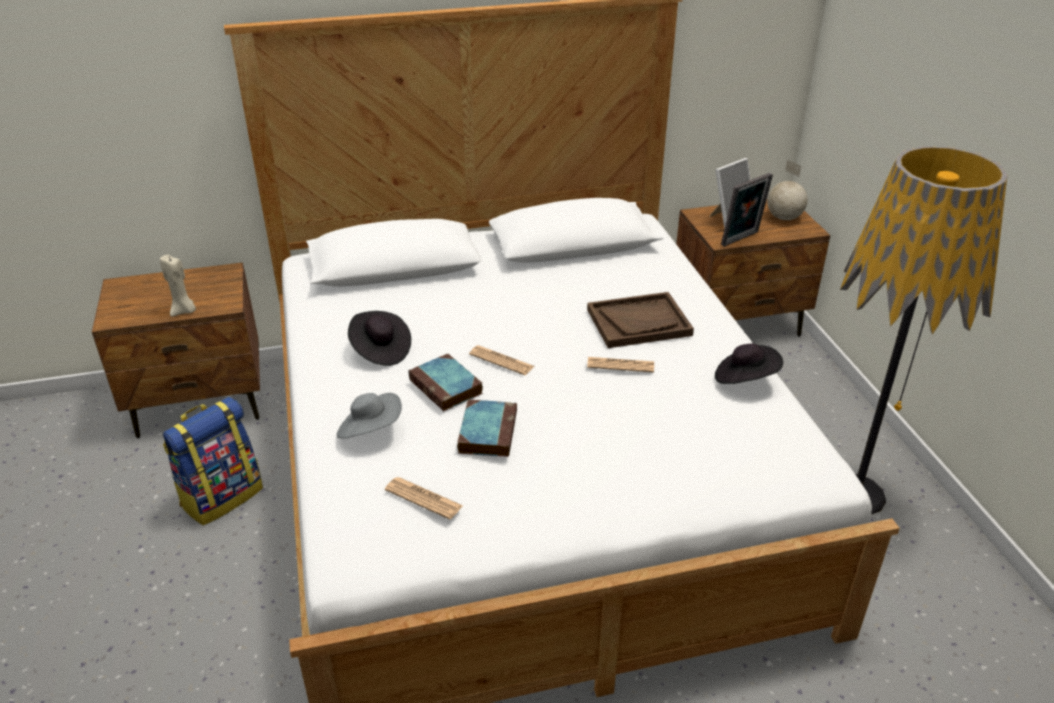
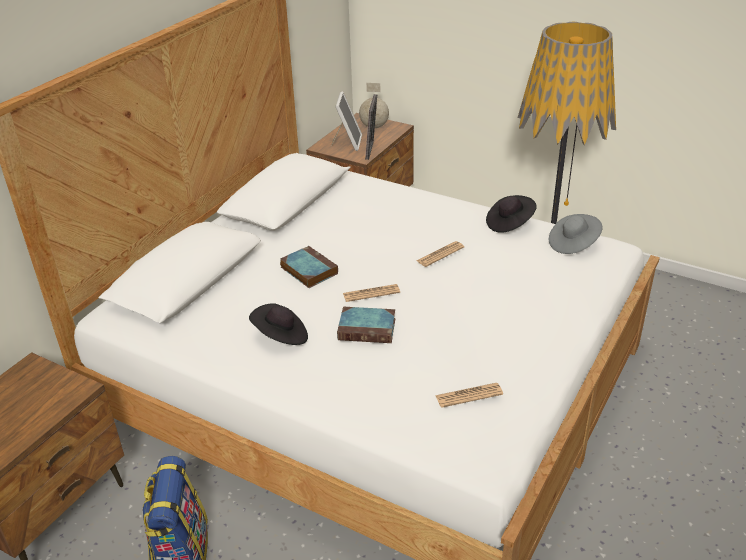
camera: 45 degrees left, 0 degrees up
beige candle [160,255,196,317] -> none
grey hat [337,393,402,438] -> grey hat moved to [549,214,603,254]
book [457,399,517,457] -> book moved to [280,246,338,288]
brown tray [587,292,694,348] -> none

